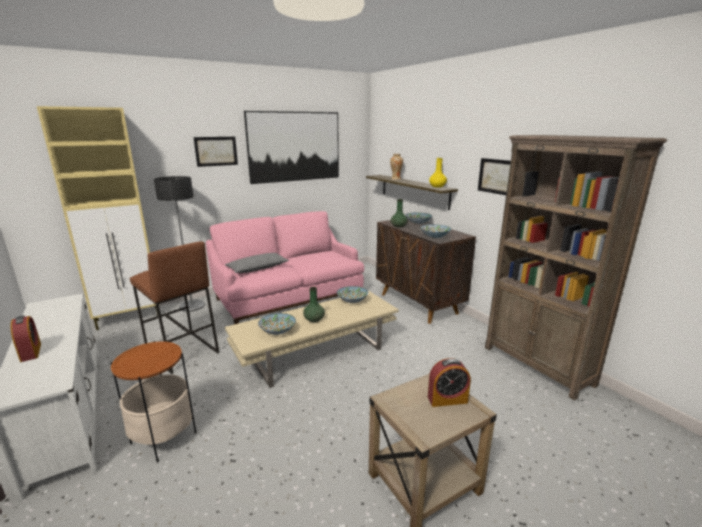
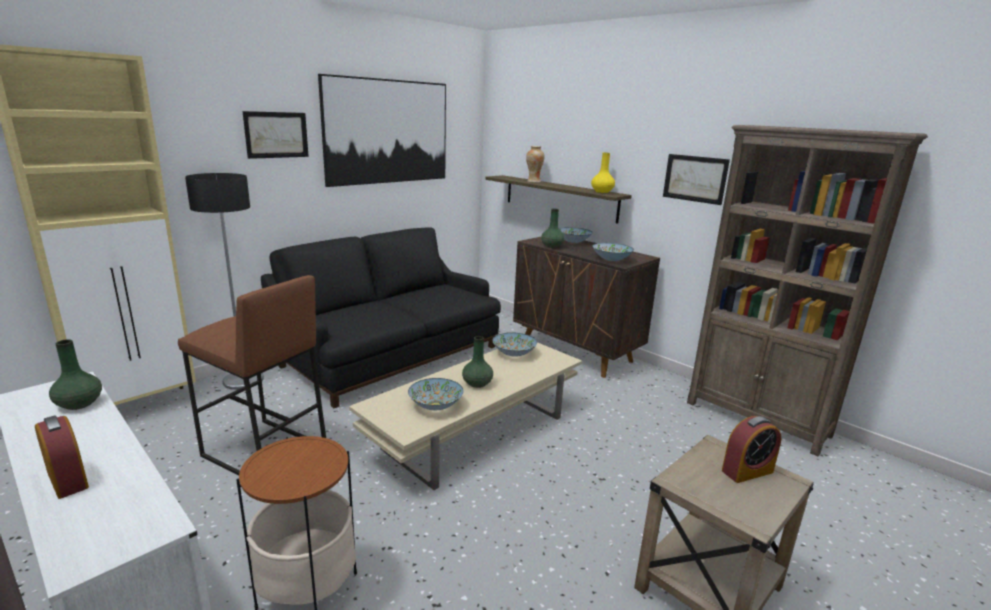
camera: 15 degrees left, 0 degrees up
pink sofa [206,211,364,324] -> black sofa [261,227,501,408]
grey pillow [225,253,289,273] -> none
none -> green vase [49,339,102,410]

